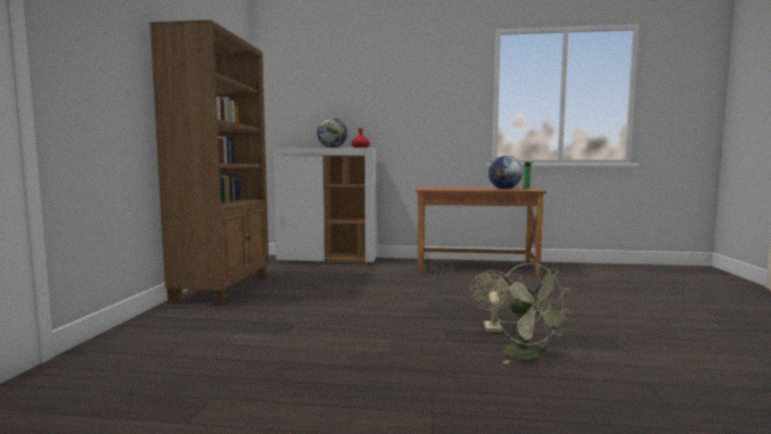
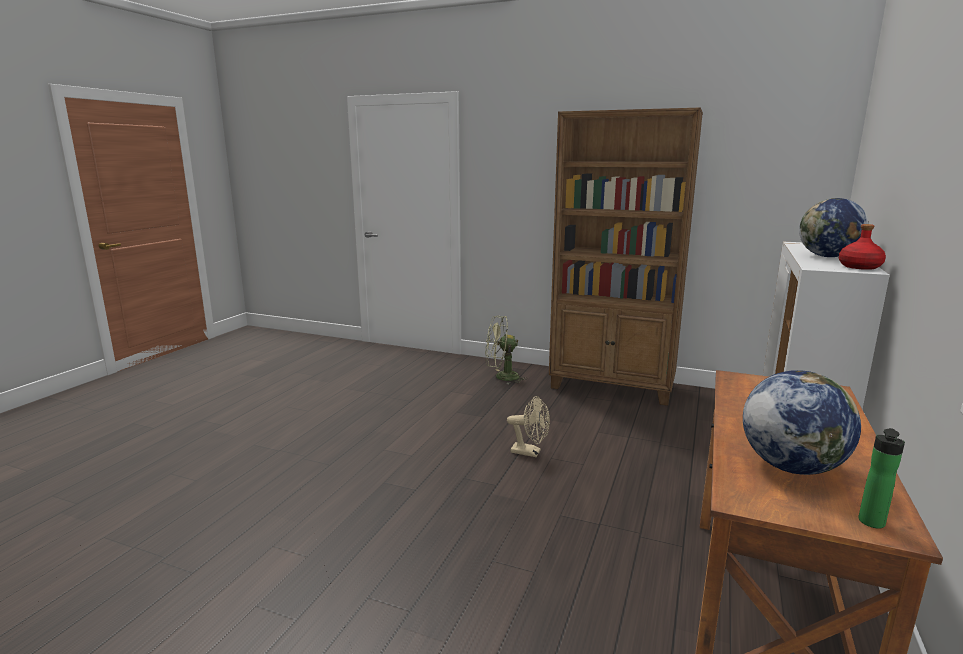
camera: 105 degrees right, 10 degrees up
beige fan [470,270,513,332] -> beige fan moved to [507,396,550,457]
green fan [496,263,572,364] -> green fan moved to [485,316,527,385]

